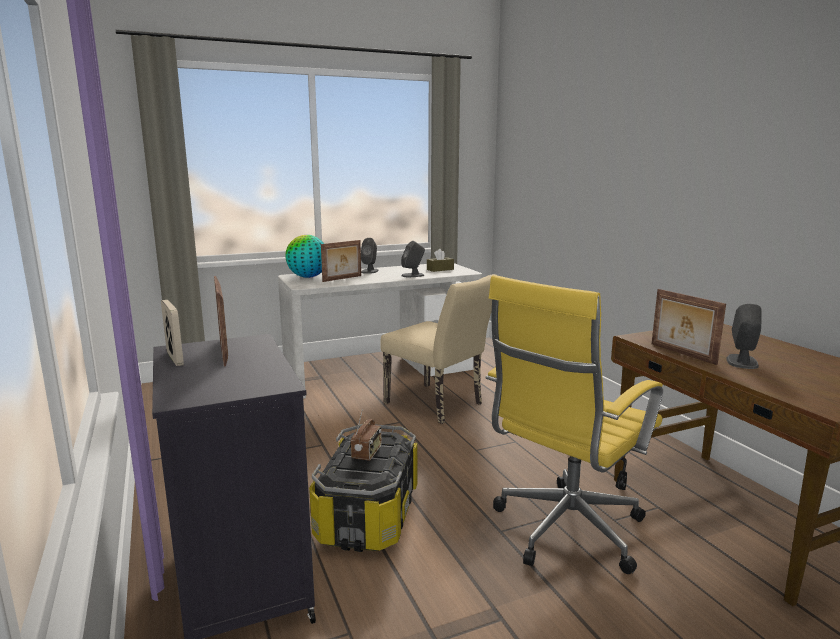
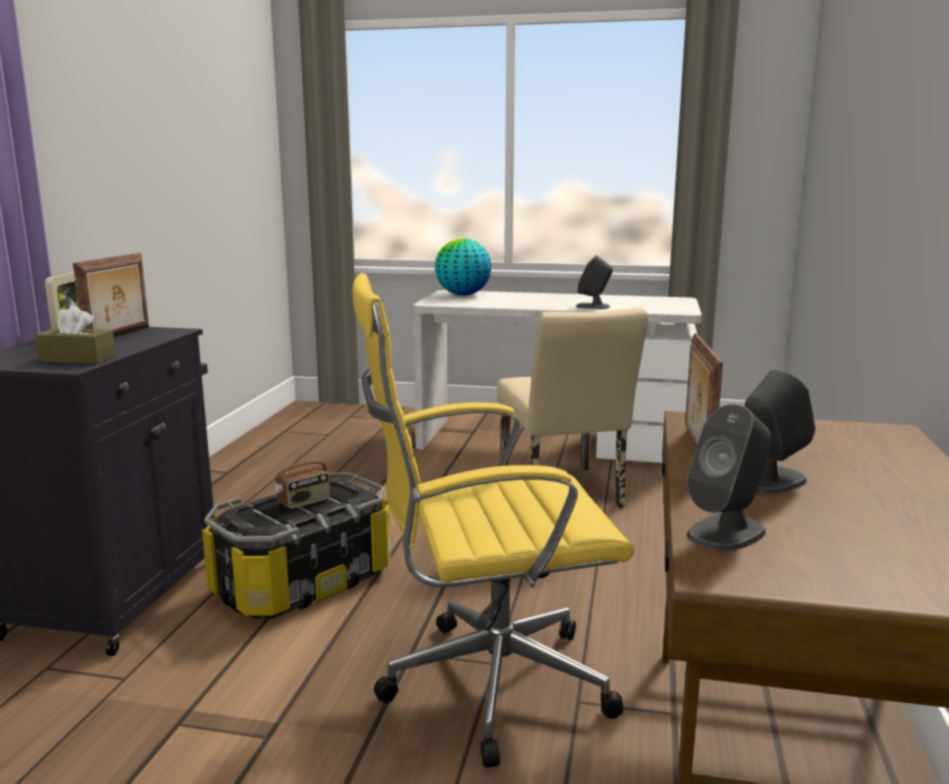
camera: 35 degrees right, 0 degrees up
picture frame [321,240,361,282] -> none
grey speaker [361,238,379,274] -> grey speaker moved to [686,404,771,551]
brown tissue box [427,249,454,272] -> brown tissue box moved to [34,305,115,364]

